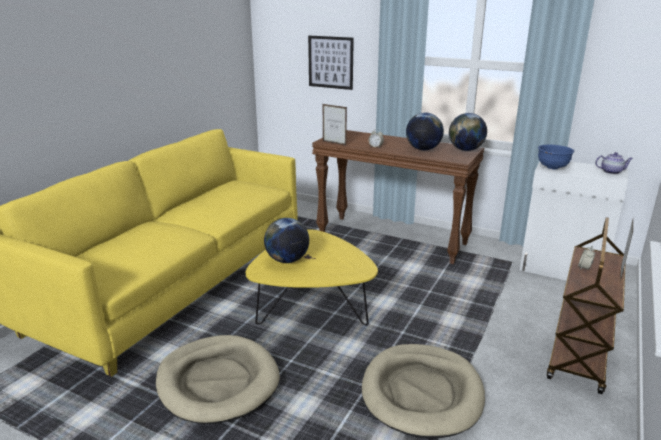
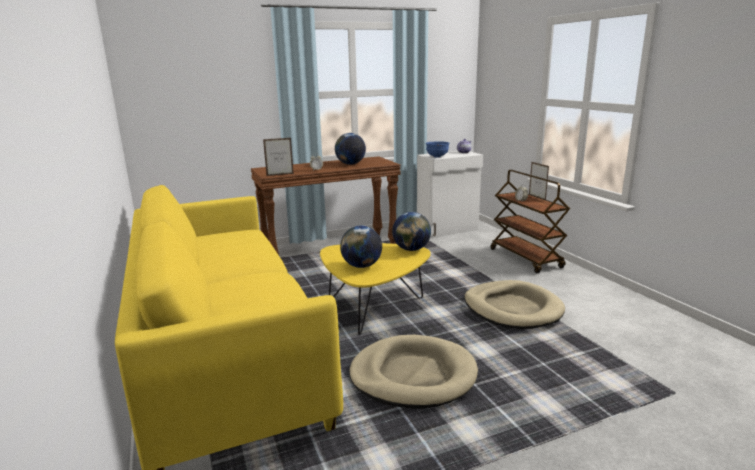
camera: 50 degrees left, 5 degrees down
picture [308,36,354,90] -> none
globe [449,113,487,151] -> globe moved to [392,212,431,251]

